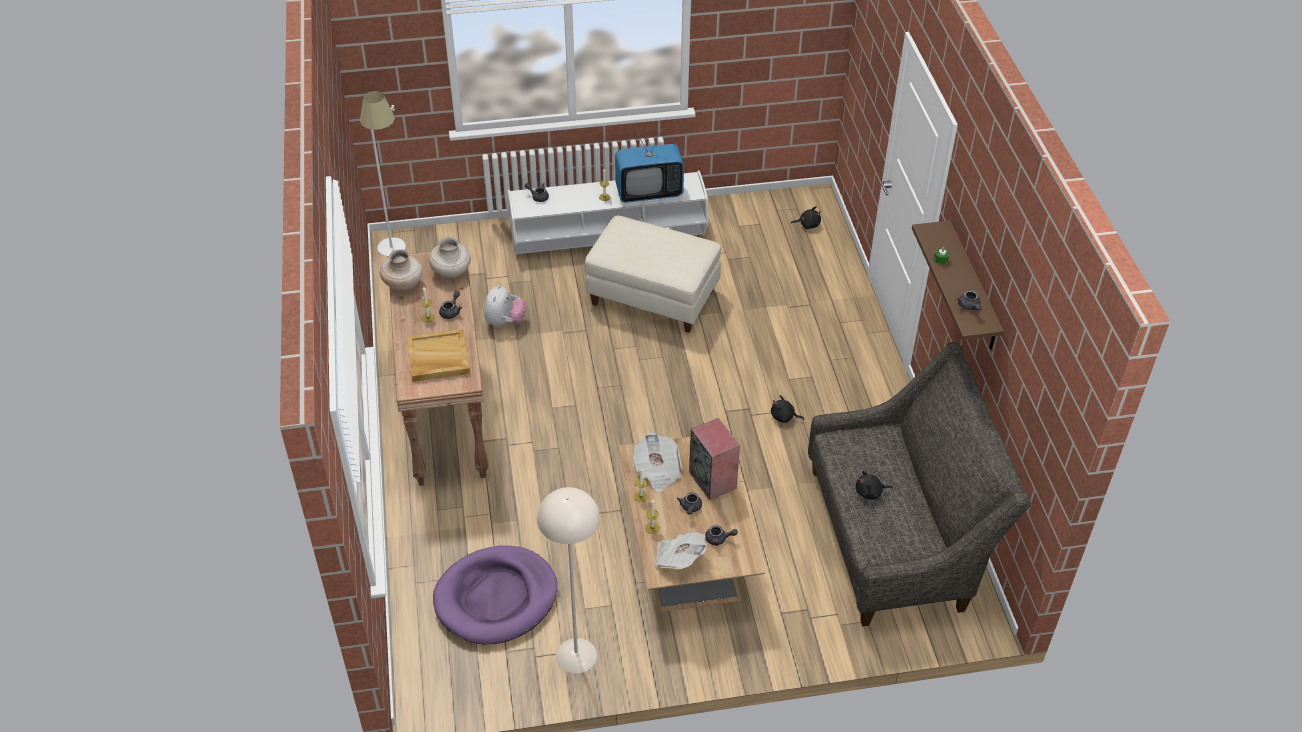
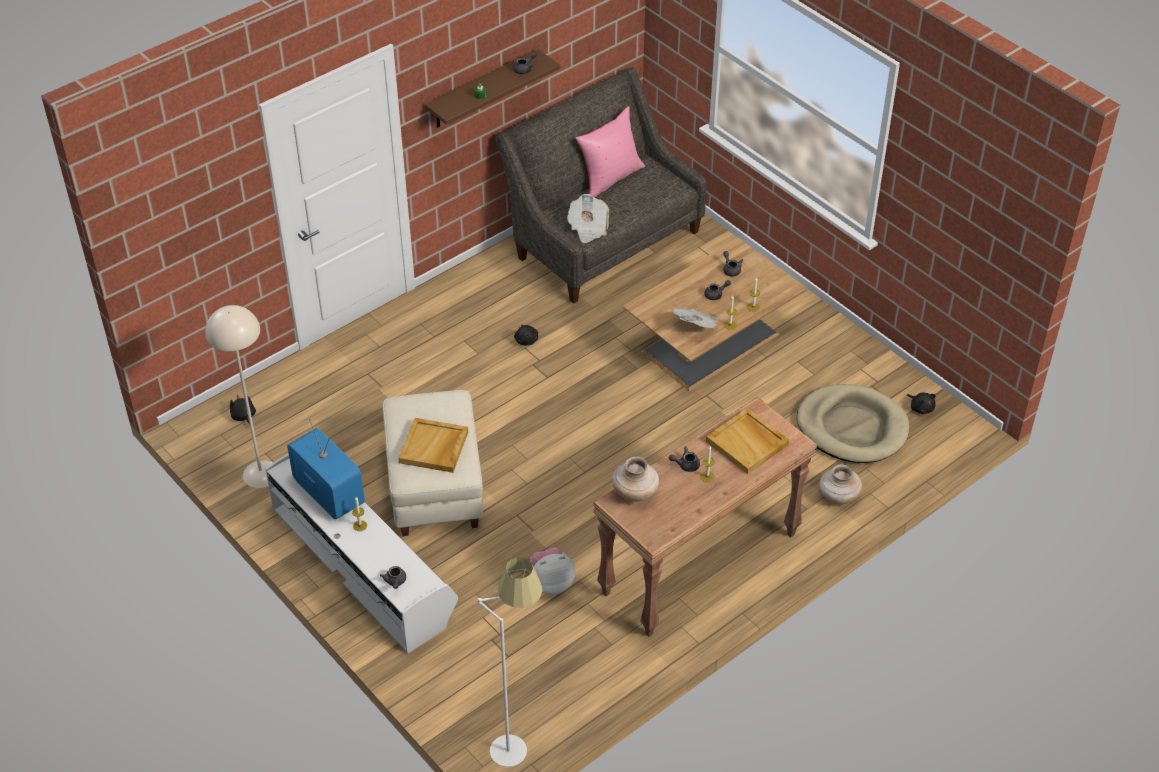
camera: 120 degrees left, 0 degrees up
beige vase [380,249,423,291] -> beige vase moved to [819,464,862,504]
purple dog bed [433,546,558,644] -> beige dog bed [797,384,909,463]
beige floor lamp [537,487,600,674] -> beige floor lamp moved to [205,305,273,488]
newspaper [654,531,707,570] -> newspaper moved to [567,194,609,243]
speaker [689,418,740,500] -> none
black plush toy [856,471,893,500] -> black plush toy moved to [906,393,936,414]
none -> beige tray [398,418,468,473]
none -> pink pillow [575,106,645,198]

